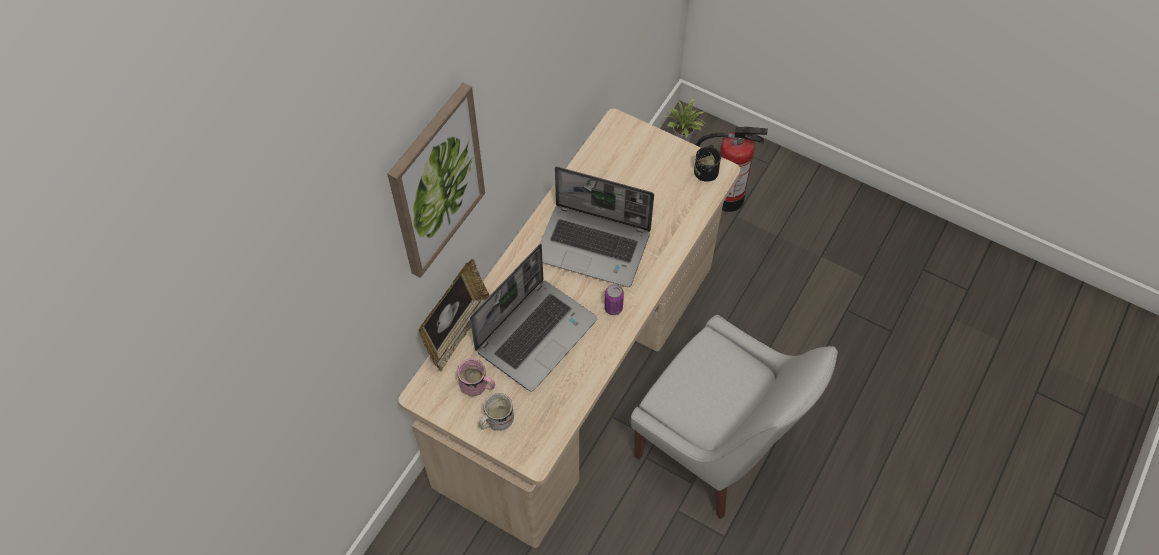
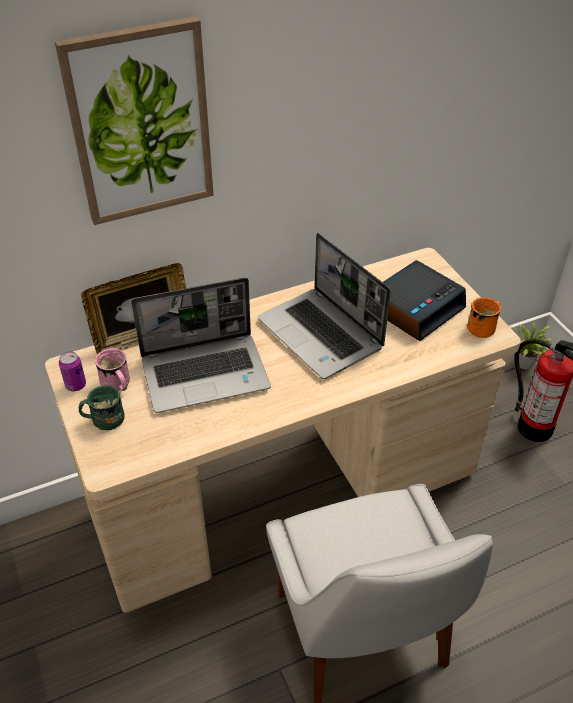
camera: 35 degrees right, 15 degrees down
white mug [479,393,514,432] -> green mug [79,385,125,430]
can [604,284,624,315] -> can moved to [59,351,86,391]
black mug [694,145,721,182] -> orange mug [467,297,501,338]
none -> alarm clock [383,260,466,341]

